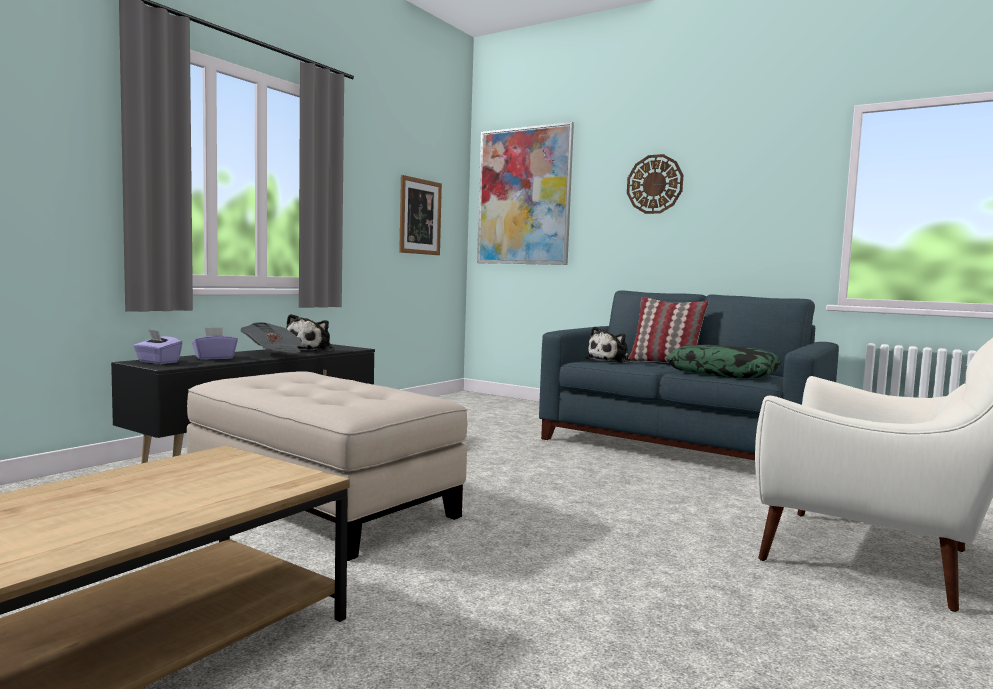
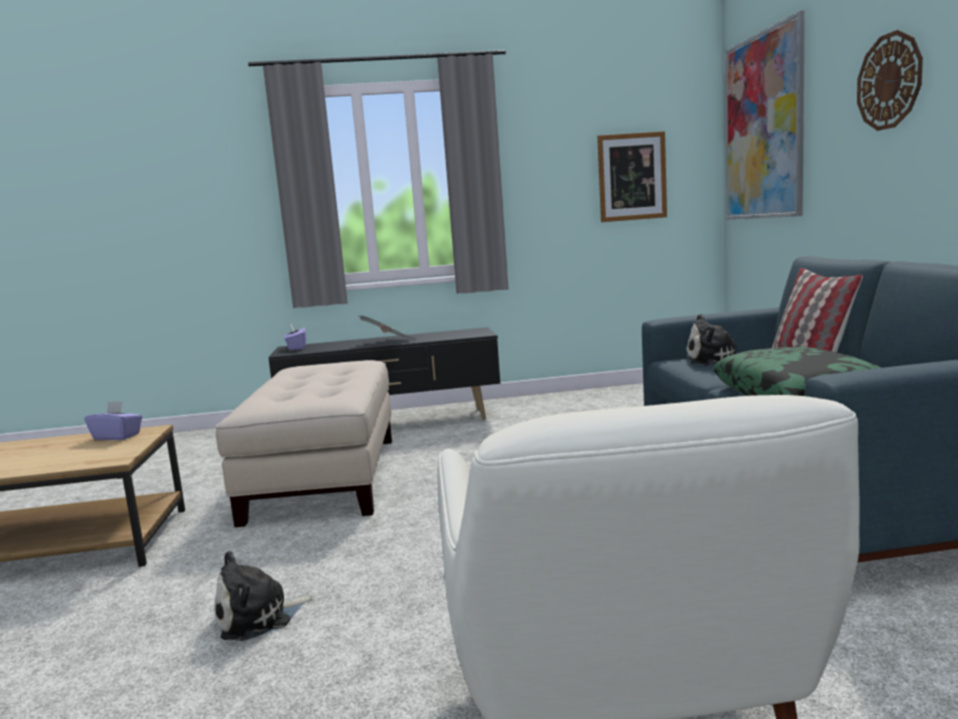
camera: 50 degrees right, 5 degrees up
purple tissue box [192,327,238,360] -> purple tissue box moved to [84,401,142,440]
plush toy [286,314,334,351] -> plush toy moved to [214,551,314,641]

